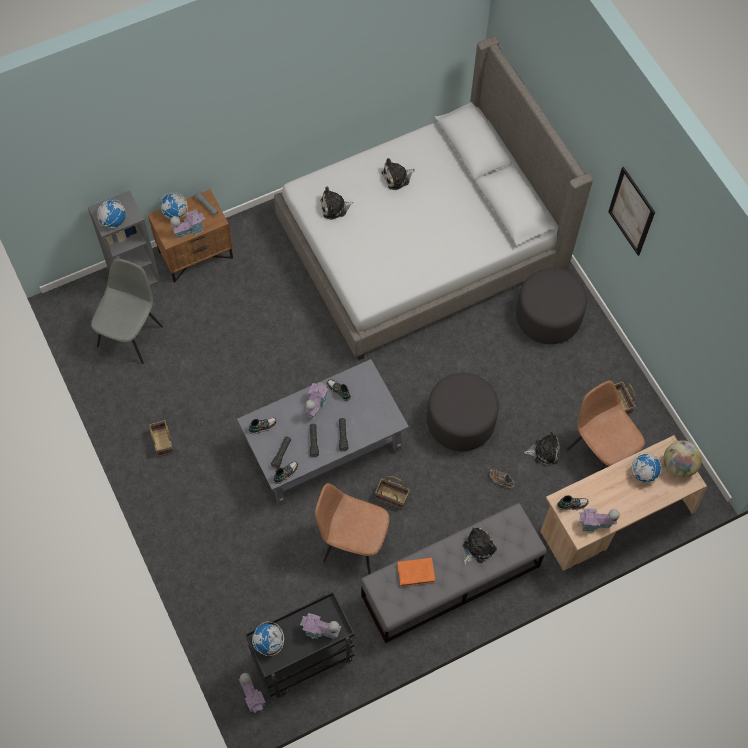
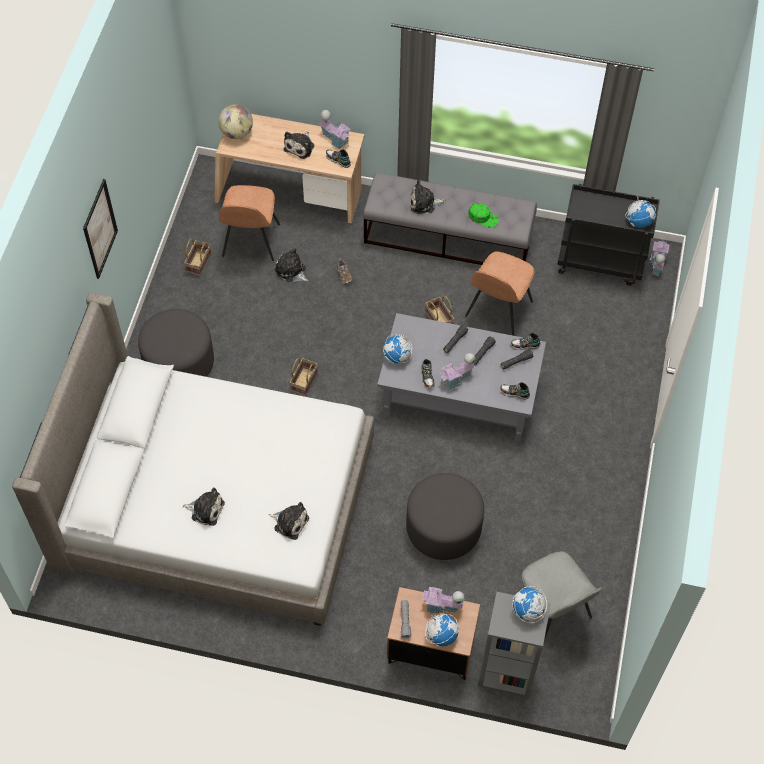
camera: 140 degrees left, 5 degrees down
grey chair [91,258,163,364] -> grey chair turned 90 degrees counterclockwise [522,551,603,641]
basket [149,420,174,457] -> basket moved to [290,358,318,397]
toy house [300,613,341,639] -> none
brown chair [315,483,389,575] -> brown chair turned 60 degrees clockwise [465,251,534,336]
orange book [397,558,435,587] -> green cap [468,203,499,228]
grey ottoman [427,373,499,451] -> grey ottoman moved to [406,473,484,560]
globe [630,452,661,484] -> globe moved to [383,334,412,364]
none -> plush toy [284,131,314,159]

